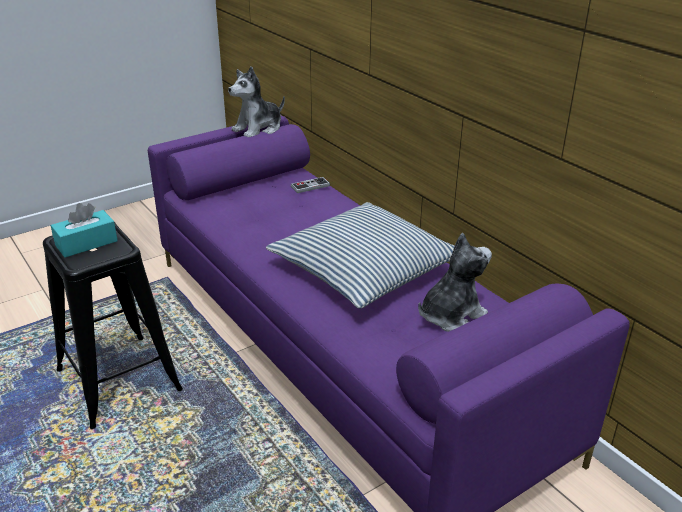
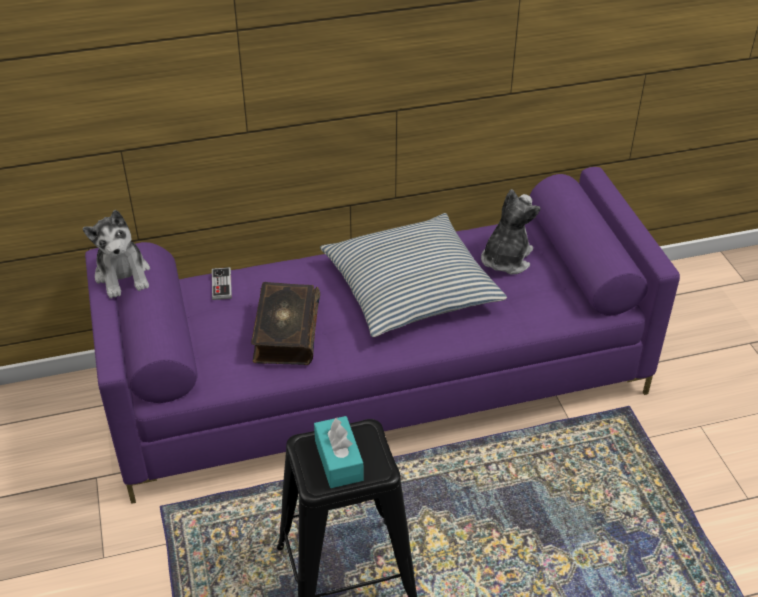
camera: 70 degrees left, 10 degrees up
plush toy [418,233,492,332] -> plush toy turned 45 degrees clockwise [481,189,540,275]
none -> book [251,282,320,365]

